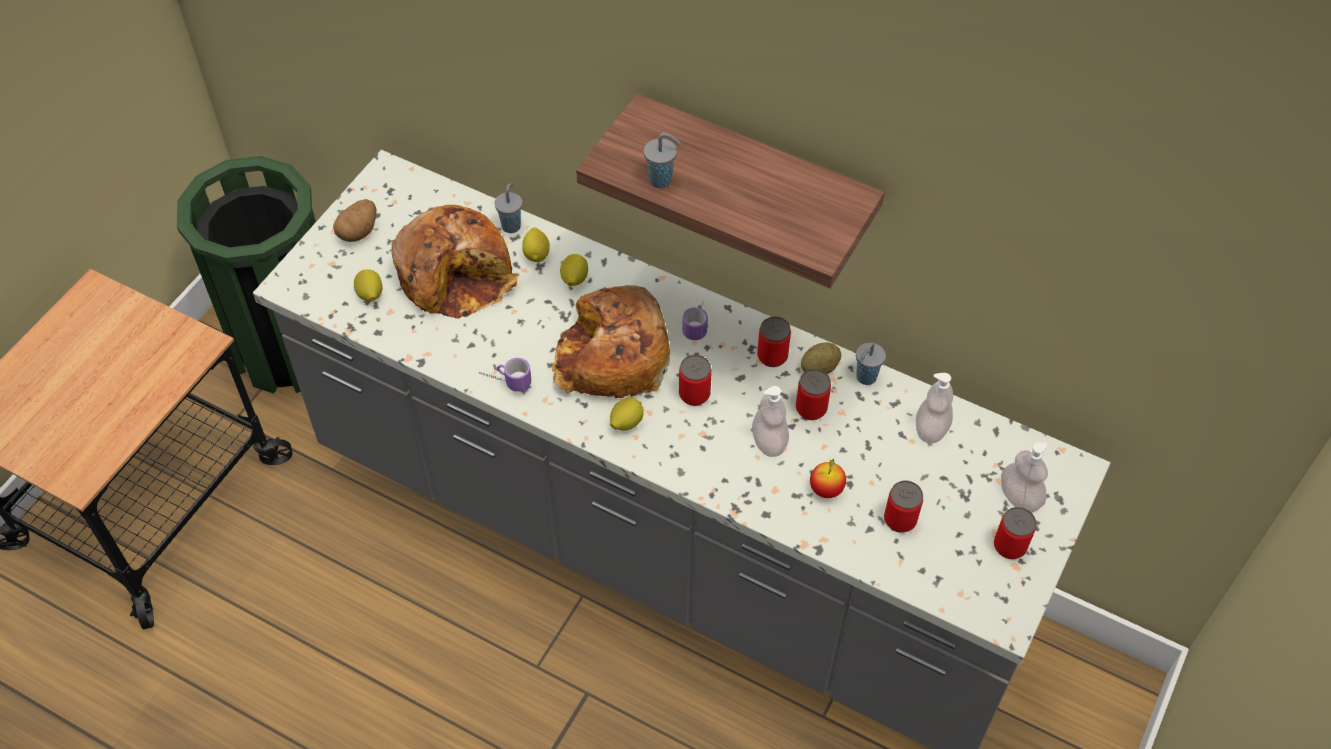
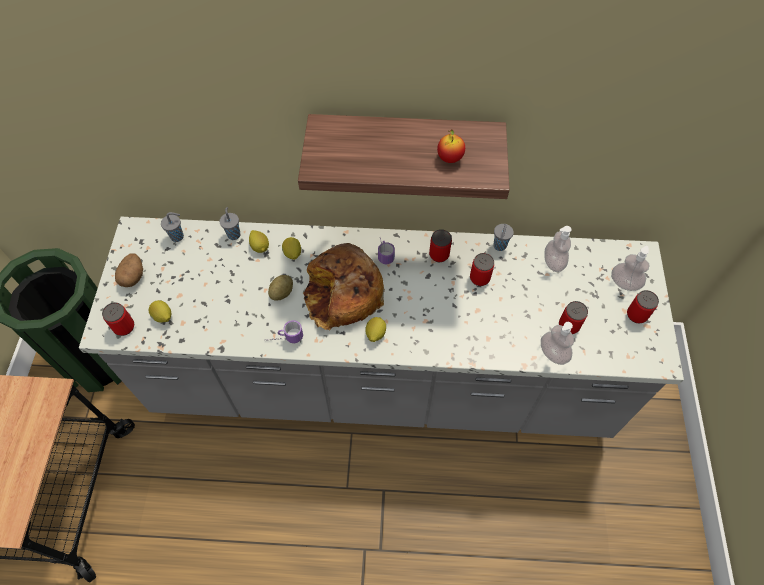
camera: 25 degrees left, 5 degrees up
bread [391,205,519,319] -> none
grey cup [644,133,681,188] -> grey cup moved to [161,212,184,242]
can [679,355,712,406] -> can moved to [102,302,134,336]
soap dispenser [752,386,789,457] -> soap dispenser moved to [541,322,574,365]
potato [801,342,841,374] -> potato moved to [268,275,293,301]
apple [810,459,846,498] -> apple moved to [437,129,465,163]

